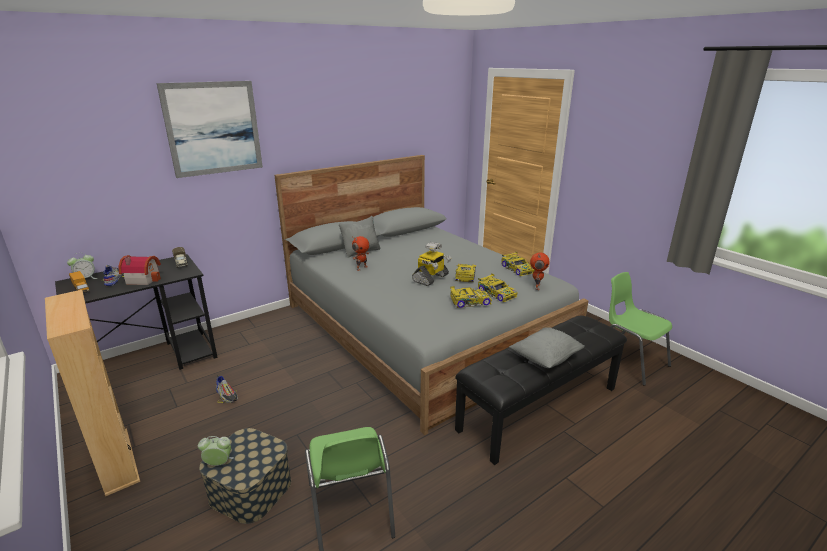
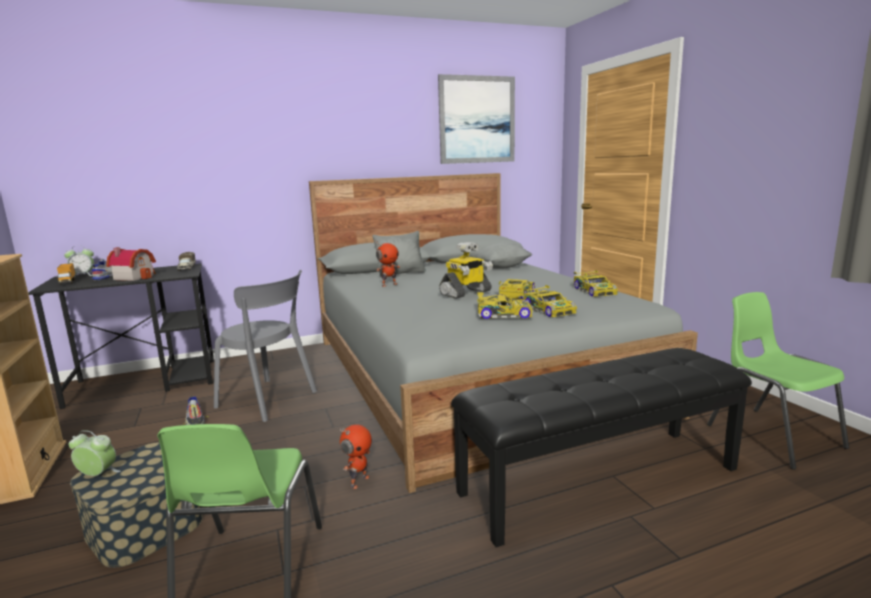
camera: 15 degrees right, 10 degrees down
picture [156,81,263,178] -> picture moved to [438,74,515,164]
grey pillow [509,327,585,368] -> grey pillow moved to [471,243,532,269]
toy robot [530,252,550,290] -> toy robot moved to [340,424,372,489]
none -> grey chair [214,270,317,422]

